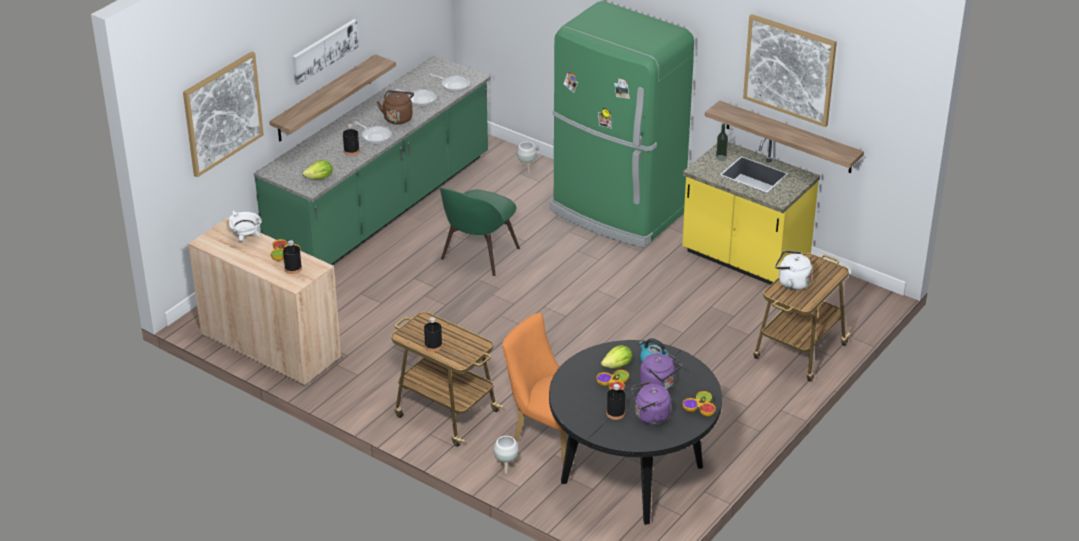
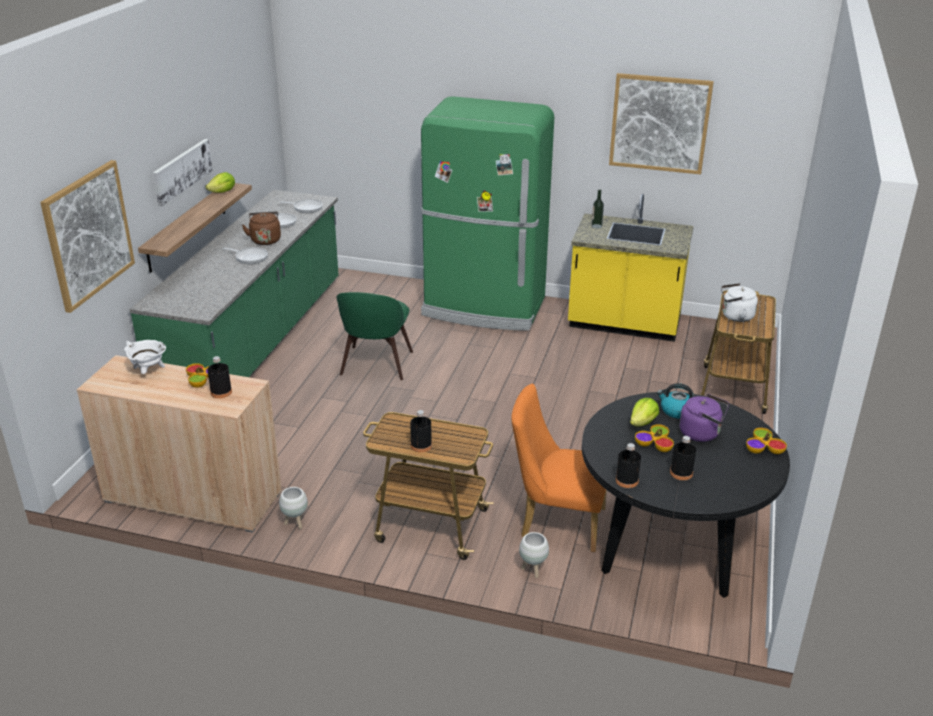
camera: 20 degrees left, 5 degrees down
lettuce [302,160,333,179] -> lettuce moved to [205,172,235,193]
black bottle [343,124,360,155] -> black bottle moved to [616,443,641,488]
white planter [517,142,537,173] -> white planter moved to [279,487,308,529]
purple kettle [631,381,671,425] -> none
shelf [705,100,864,173] -> none

